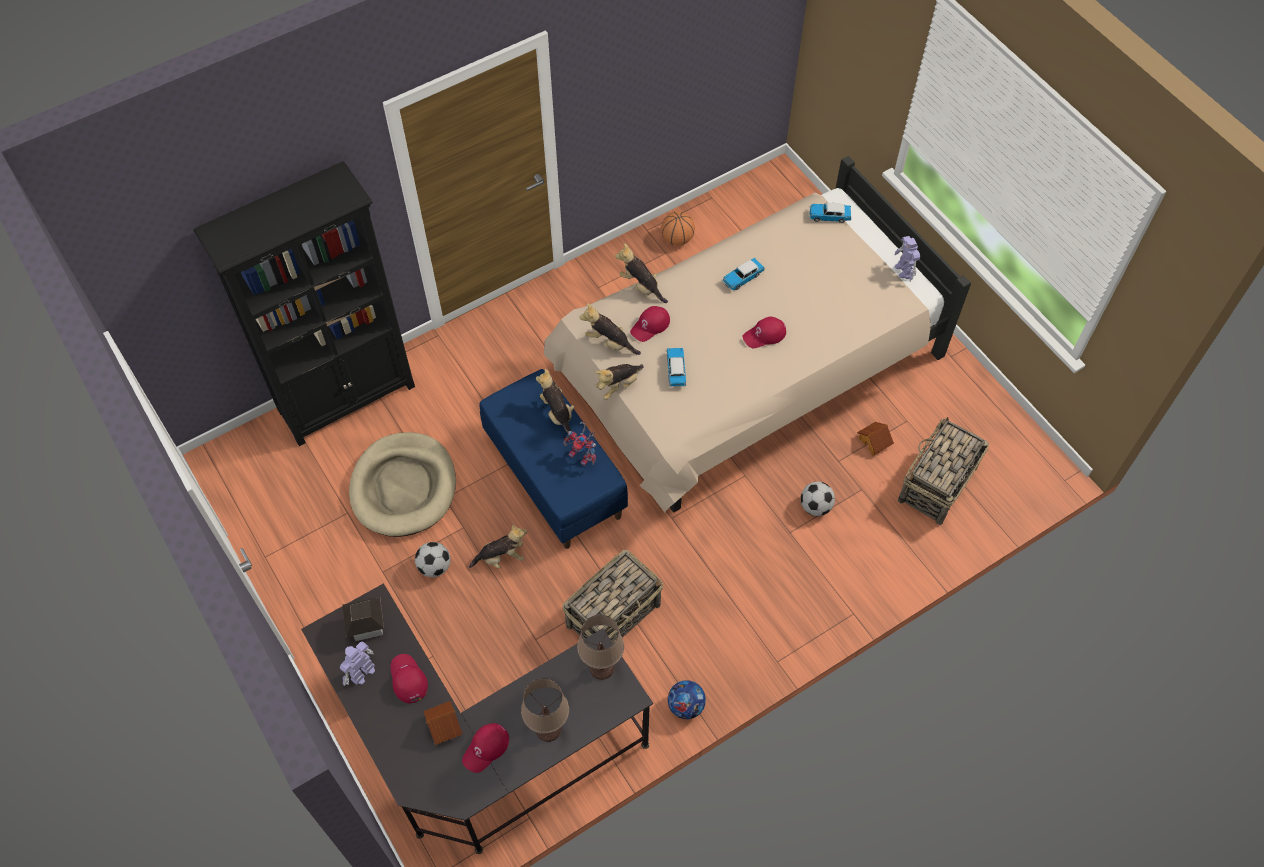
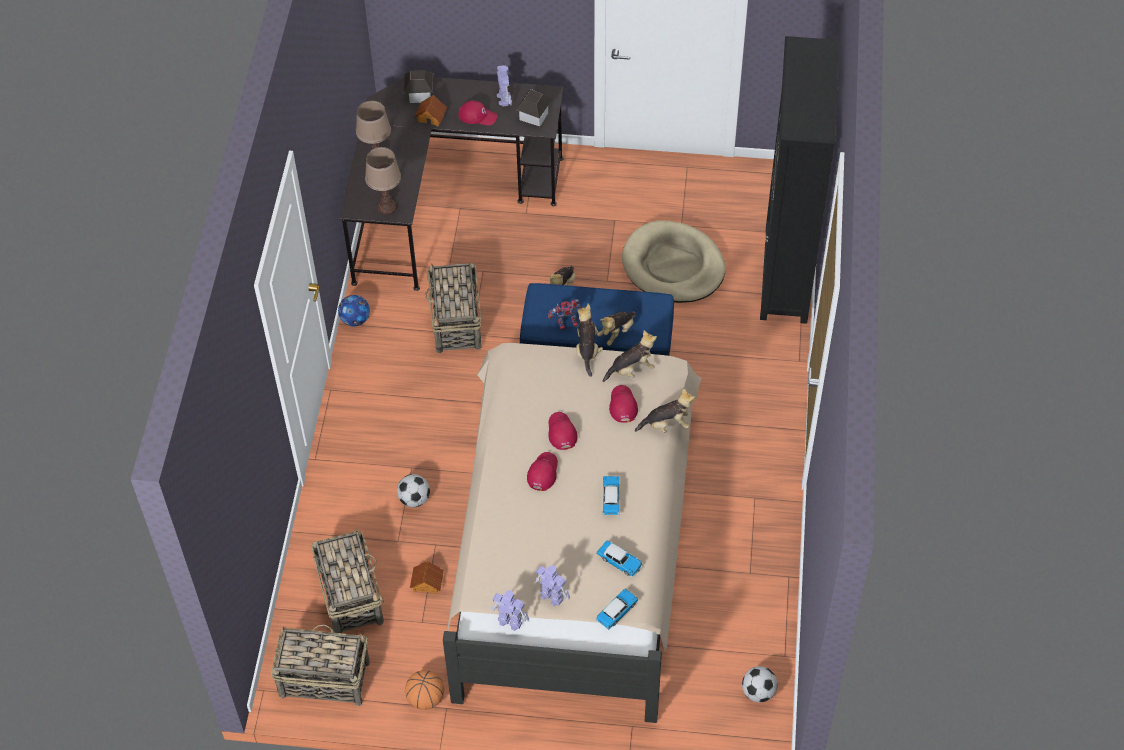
camera: 130 degrees right, 5 degrees down
football [415,542,450,577] -> football moved to [742,666,778,702]
red cap [462,723,509,773] -> red cap moved to [548,412,578,450]
plush toy [536,368,574,433] -> plush toy turned 120 degrees clockwise [597,311,636,346]
basketball [661,211,695,246] -> basketball moved to [405,670,444,710]
toy car [666,348,686,387] -> toy car moved to [596,540,643,577]
none -> basket [271,625,370,706]
none -> toy house [404,70,433,103]
none -> toy robot [535,565,570,606]

